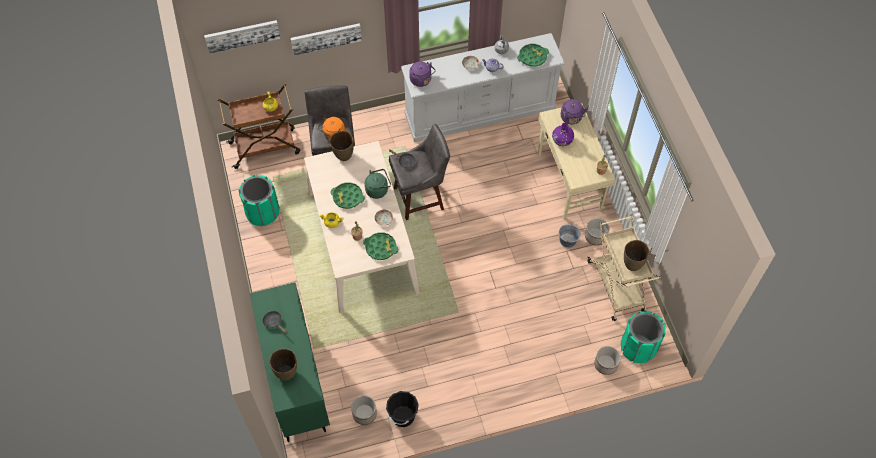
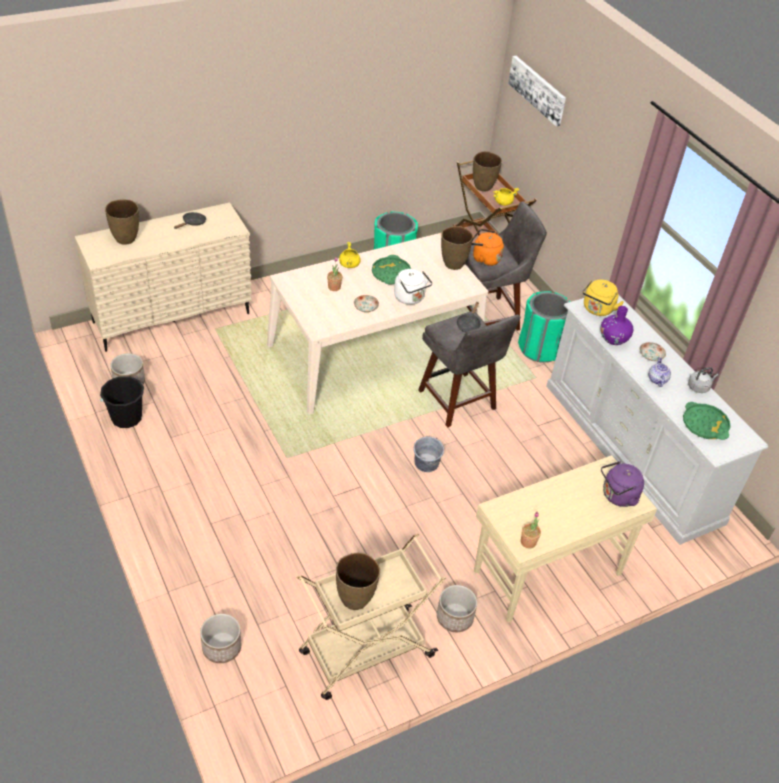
camera: 75 degrees right, 15 degrees down
green dresser [249,282,330,442] -> beige dresser [74,202,252,352]
picture [291,23,362,56] -> none
green tray [363,232,398,260] -> none
green kettle [364,169,391,199] -> white kettle [394,269,432,305]
purple kettle [409,61,436,87] -> yellow kettle [583,280,624,316]
purple vase [552,122,574,146] -> purple vase moved to [600,306,633,345]
grey bucket [559,224,581,248] -> grey bucket moved to [414,436,444,472]
green trash can [621,311,665,363] -> green trash can moved to [518,291,571,363]
none -> brown vase [473,151,502,191]

